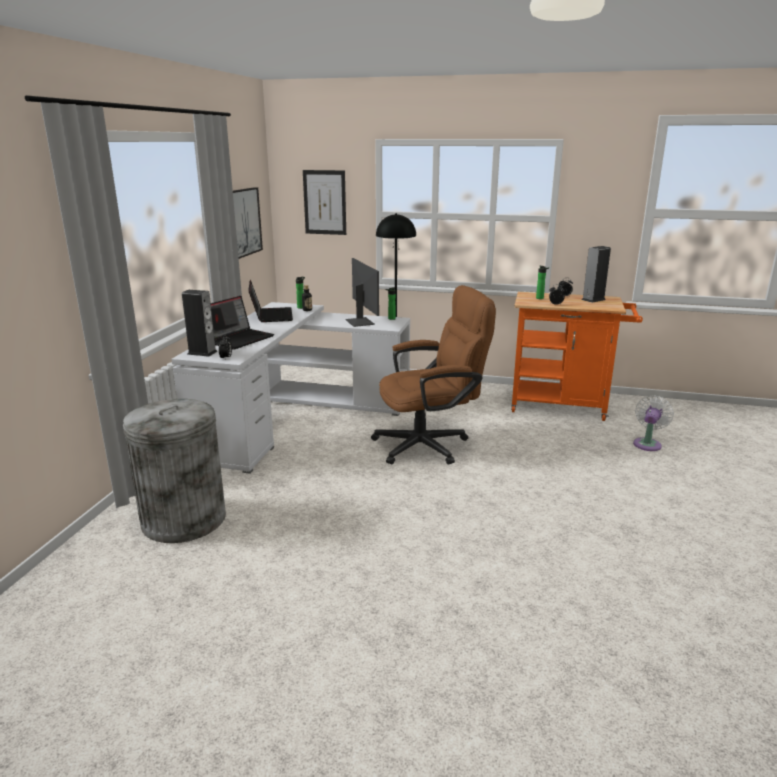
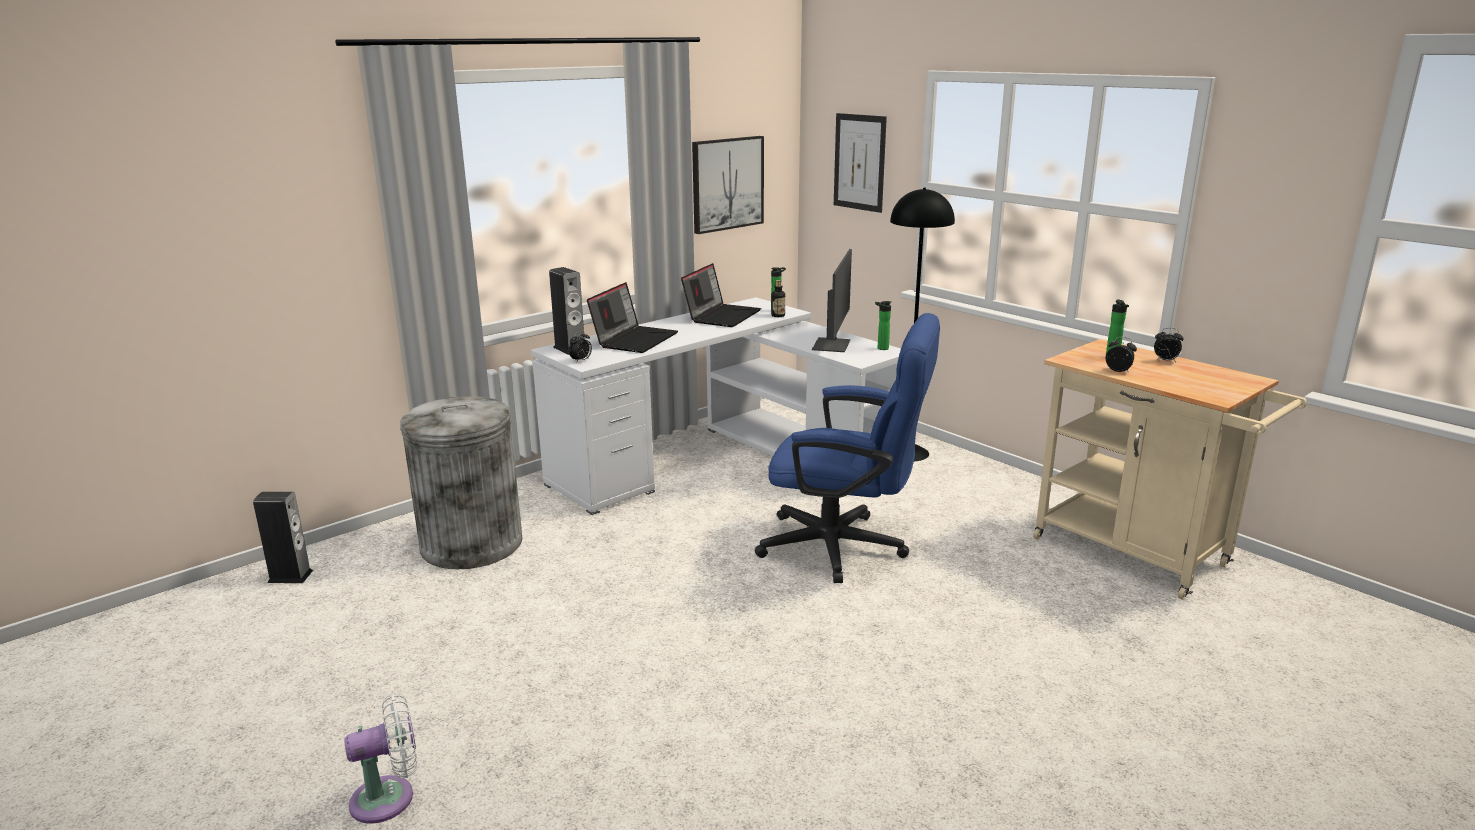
camera: 35 degrees right, 0 degrees up
laptop [211,296,274,350] -> laptop turned 45 degrees counterclockwise [587,282,678,353]
brown office chair [371,285,496,465] -> blue office chair [755,313,940,583]
orange cart [511,292,643,421] -> beige cart [1033,339,1307,600]
speaker [581,246,611,303] -> speaker moved to [253,492,313,583]
white fan [633,395,674,451] -> white fan moved to [344,693,418,824]

